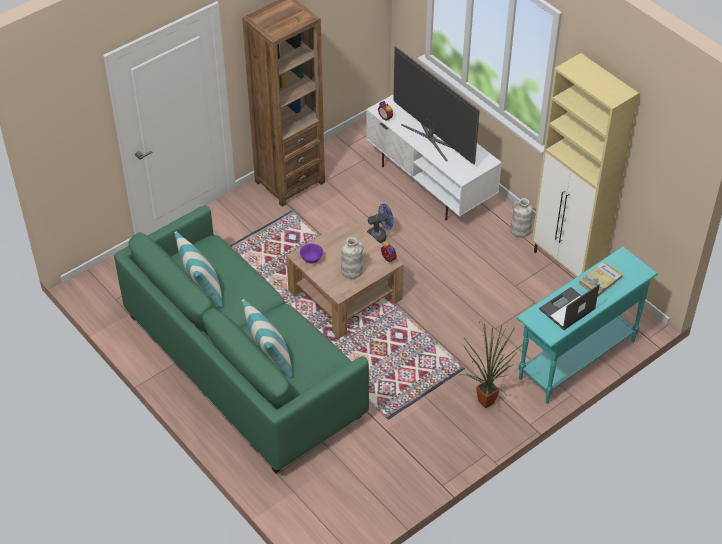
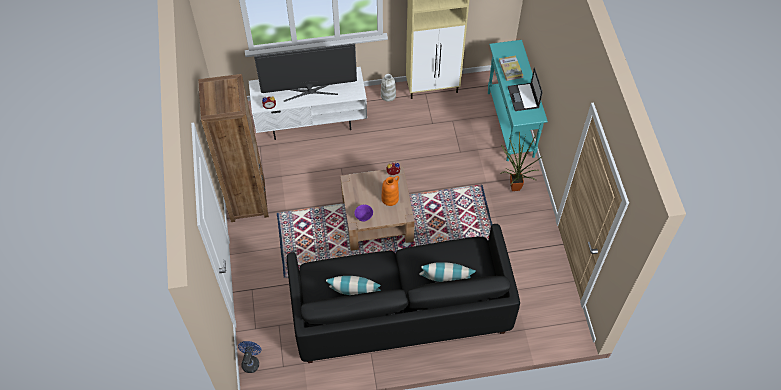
camera: 60 degrees left, 10 degrees up
green sofa [114,205,369,473] -> black sofa [287,224,520,363]
white vase [341,237,364,279] -> orange vase [382,176,399,206]
blue fan [367,204,394,243] -> blue fan moved to [238,341,261,373]

